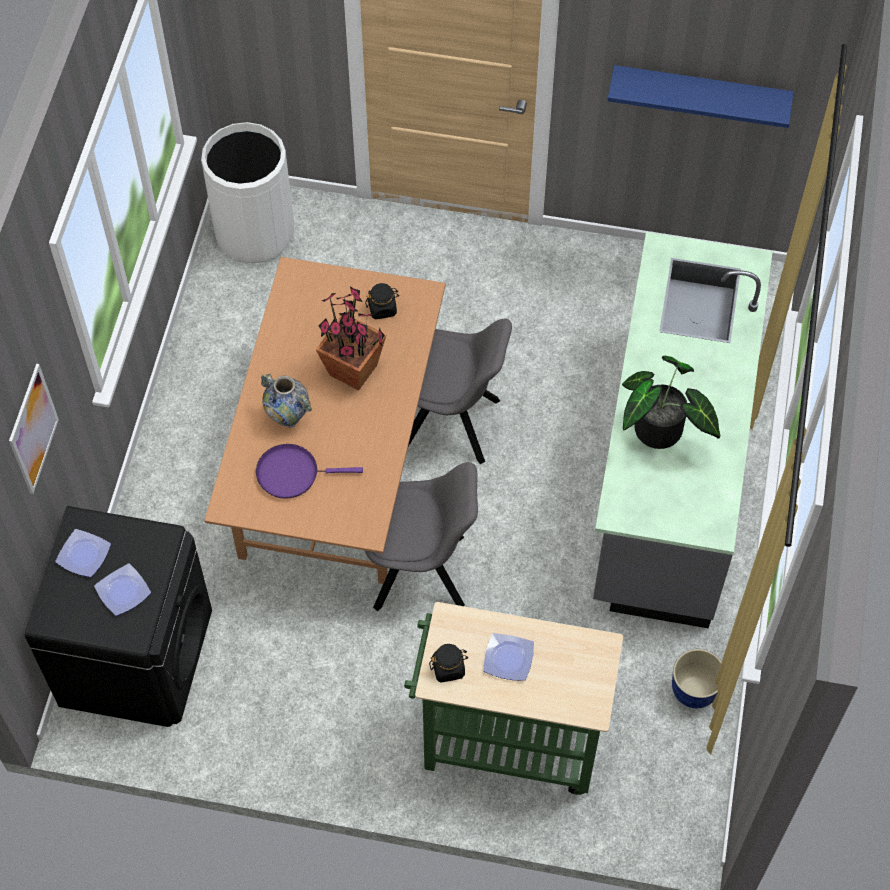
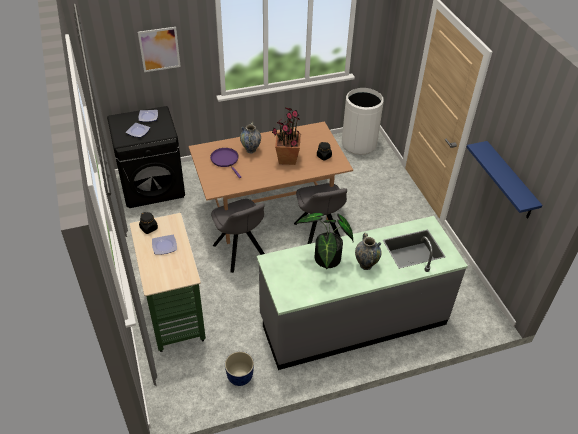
camera: 60 degrees right, 15 degrees down
none -> vase [355,233,381,270]

